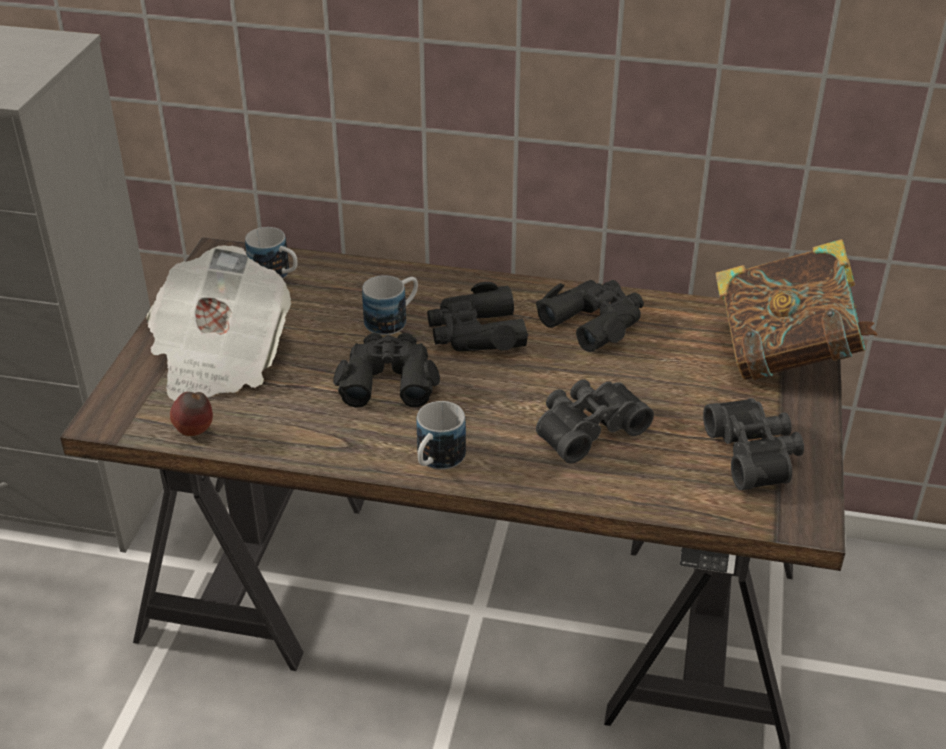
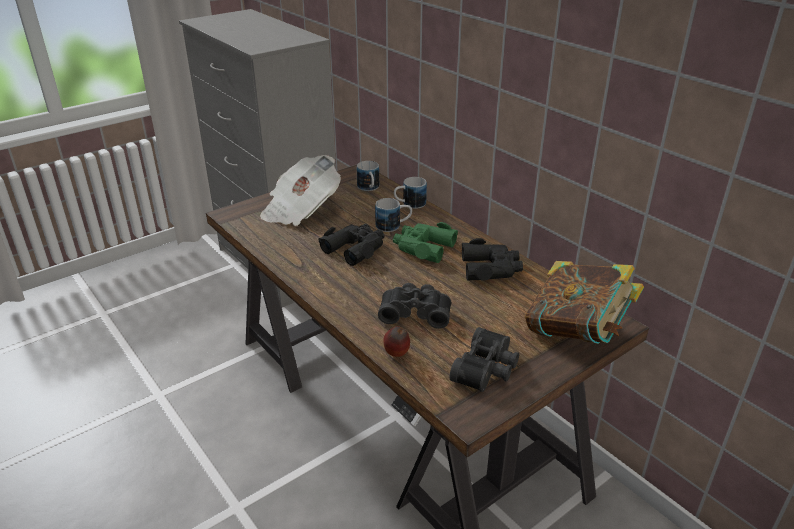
camera: 40 degrees right, 5 degrees down
apple [170,392,213,436] -> apple moved to [383,326,410,357]
mug [417,401,466,470] -> mug moved to [394,177,427,209]
black binoculars [427,282,528,351] -> green binoculars [393,222,458,263]

